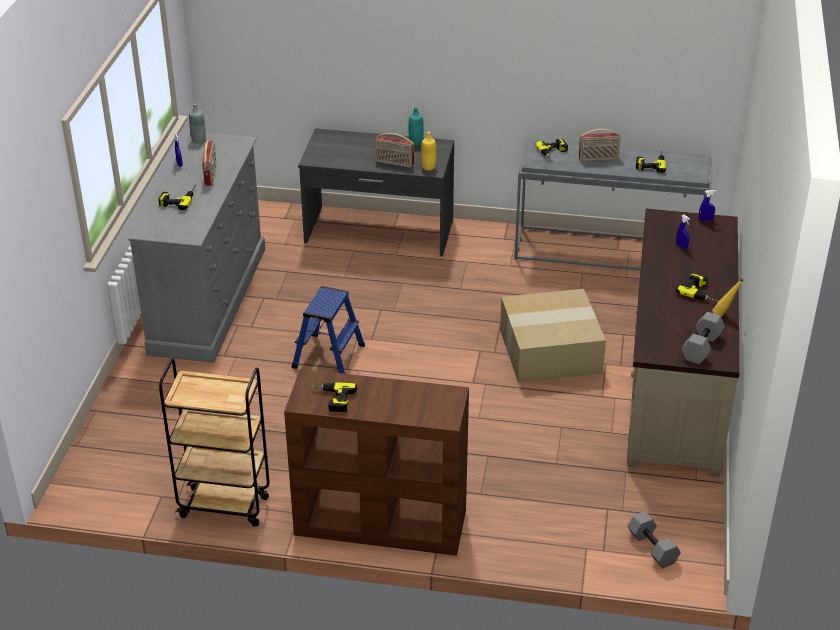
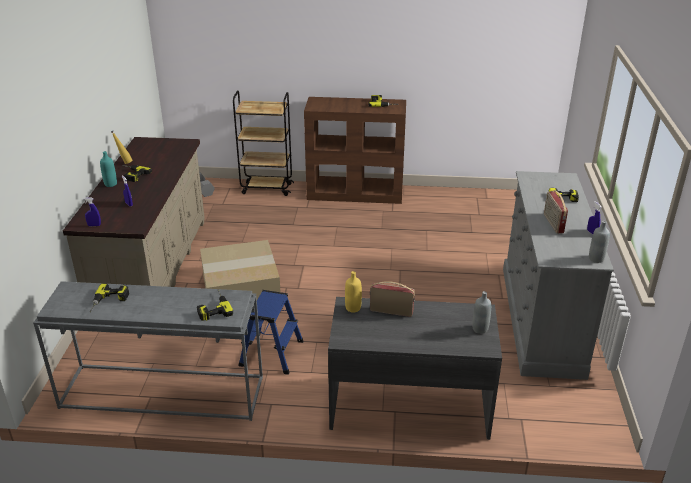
camera: 175 degrees right, 5 degrees down
brown cart [159,358,270,527] -> brown cart moved to [233,91,294,196]
blue step ladder [291,286,365,374] -> blue step ladder moved to [238,290,304,375]
turquoise bottle [409,107,423,145] -> turquoise bottle moved to [100,151,117,187]
radio [579,129,620,161] -> none
grey dumbbell [681,312,725,364] -> none
none -> grey bottle [472,291,491,334]

